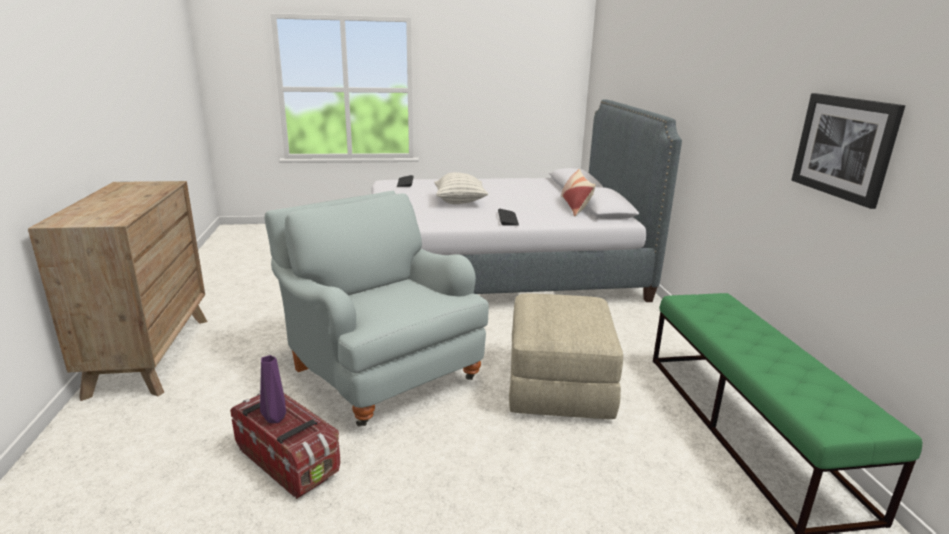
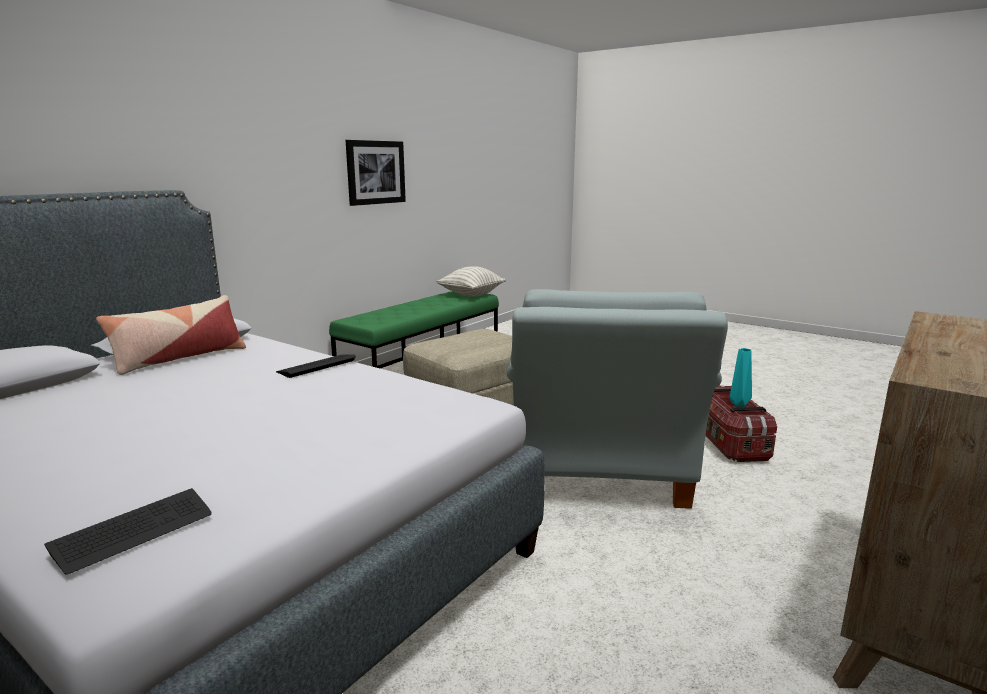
camera: 135 degrees left, 5 degrees down
purple vase [260,355,286,423] -> turquoise vase [730,348,752,407]
pillow [434,172,488,204] -> pillow moved to [436,266,506,297]

